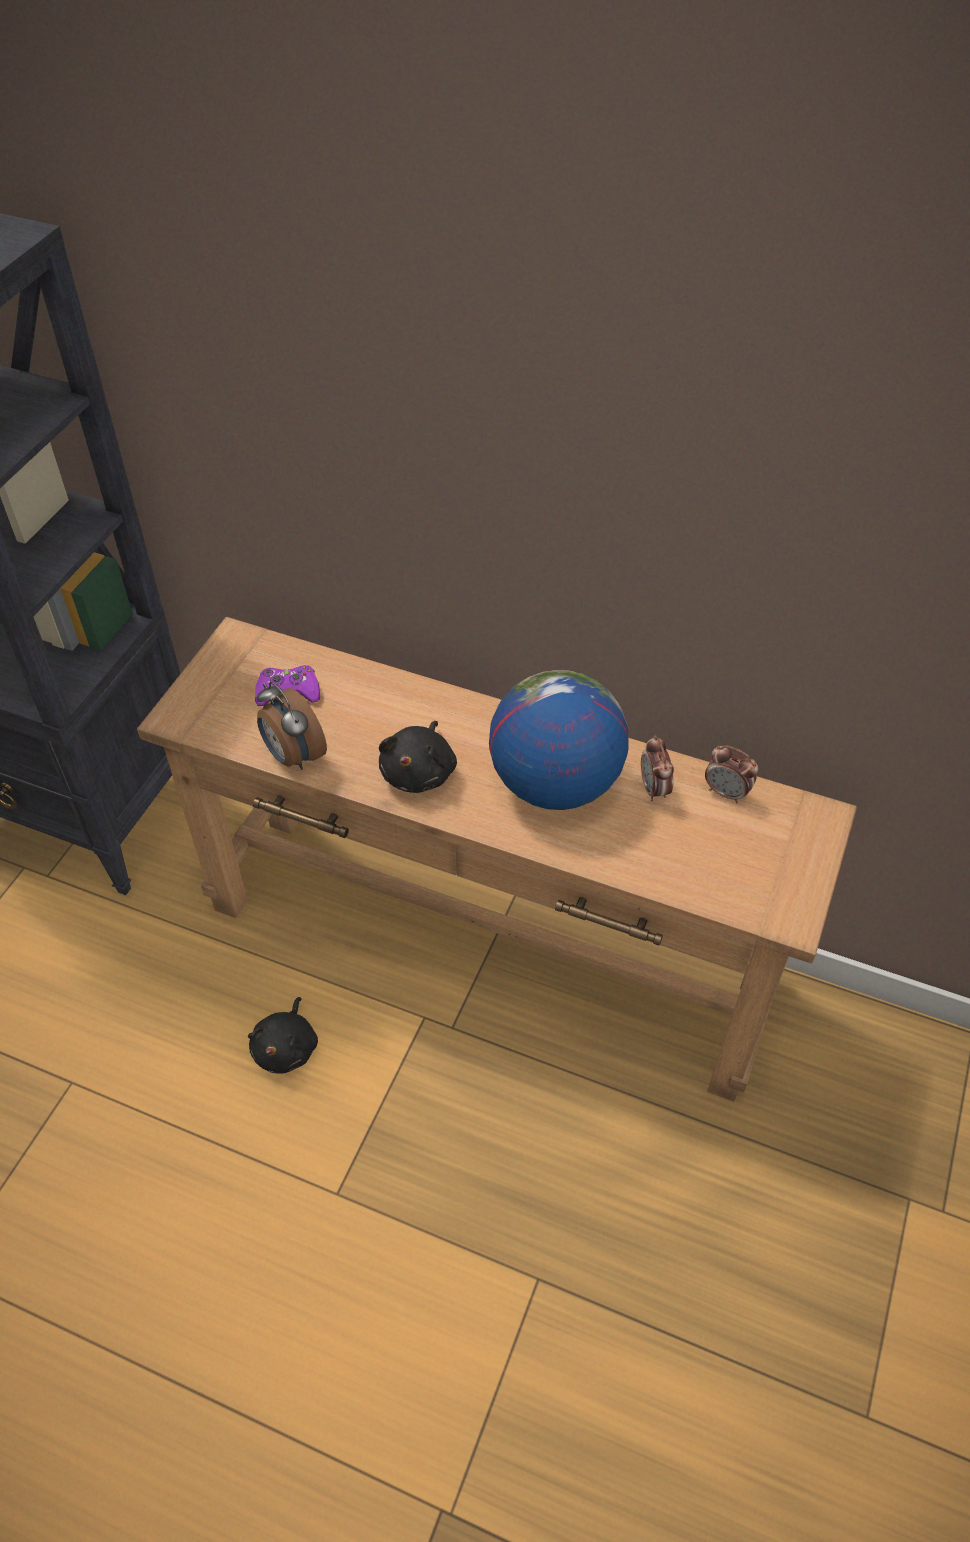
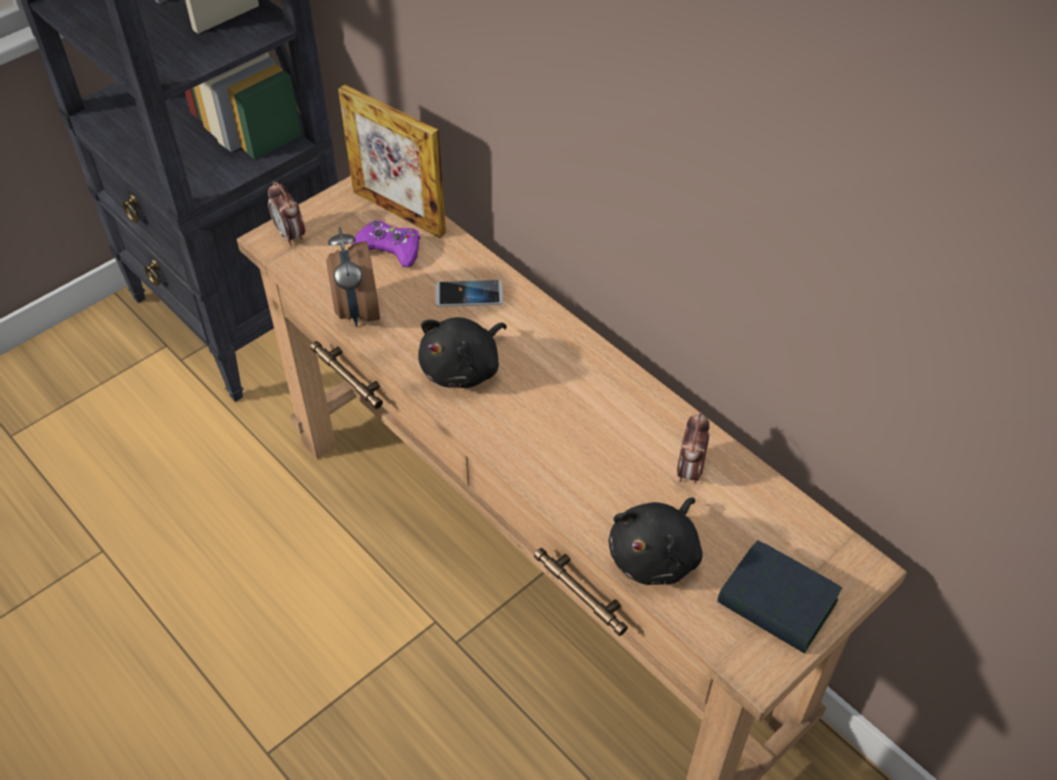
camera: 25 degrees right, 0 degrees up
black plush toy [248,997,318,1074] -> black plush toy moved to [608,497,703,585]
globe [489,670,629,810] -> none
alarm clock [705,745,758,803] -> alarm clock moved to [268,182,305,246]
none -> picture frame [338,84,446,238]
none -> phone [435,280,503,307]
none -> book [717,540,842,654]

